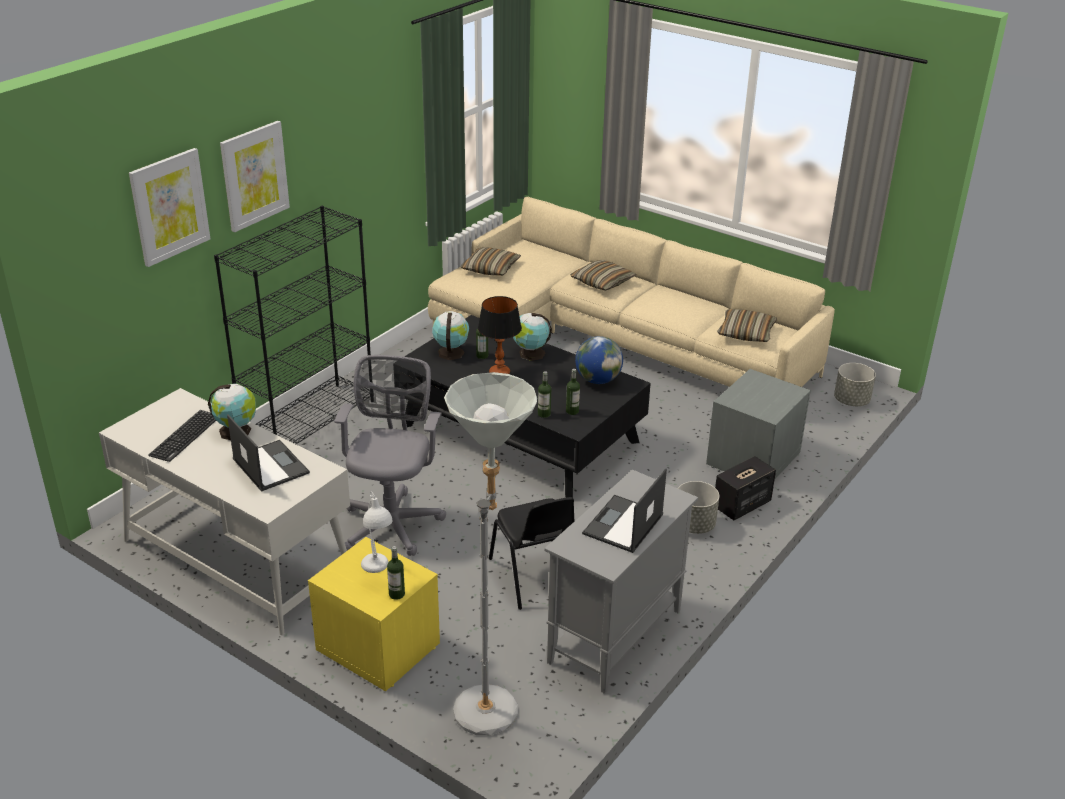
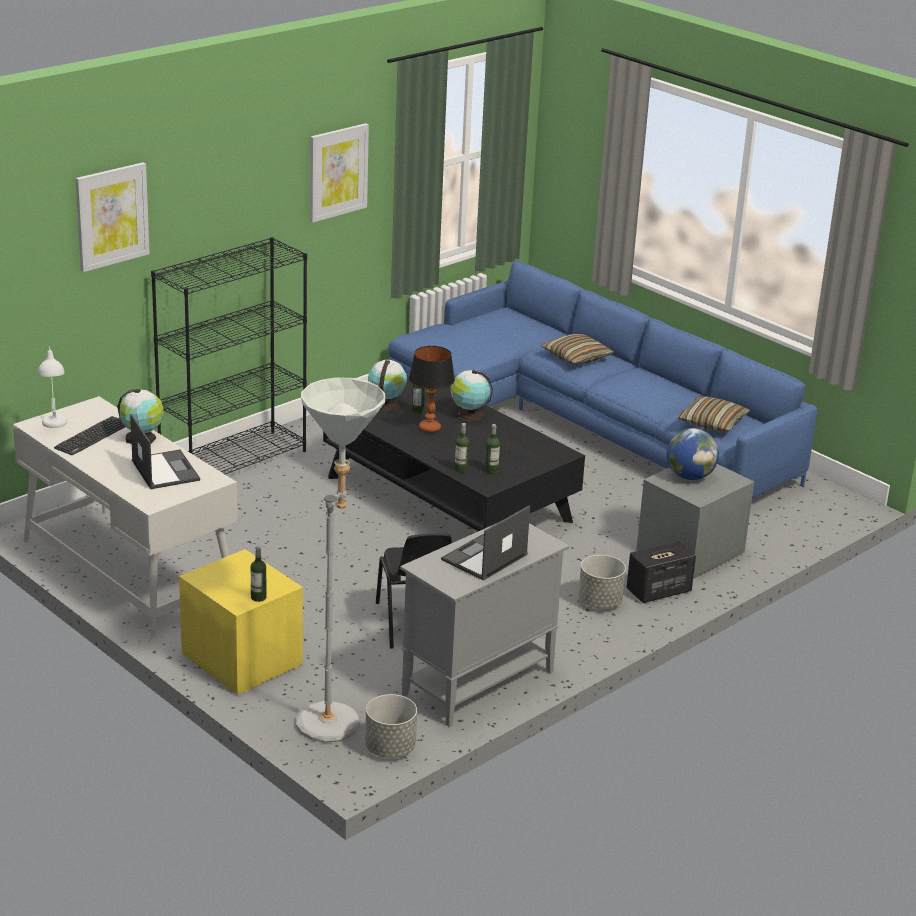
camera: 10 degrees right, 5 degrees down
picture [220,121,290,232] -> picture moved to [310,123,369,223]
grey office chair [334,355,446,556] -> none
white table lamp [361,491,393,573] -> white table lamp moved to [38,346,67,428]
beige sofa [428,197,835,387] -> blue sofa [388,260,817,498]
pillow [461,247,521,276] -> none
globe [575,336,623,384] -> globe moved to [667,428,719,480]
grey planter [834,363,876,406] -> grey planter moved to [365,694,417,758]

